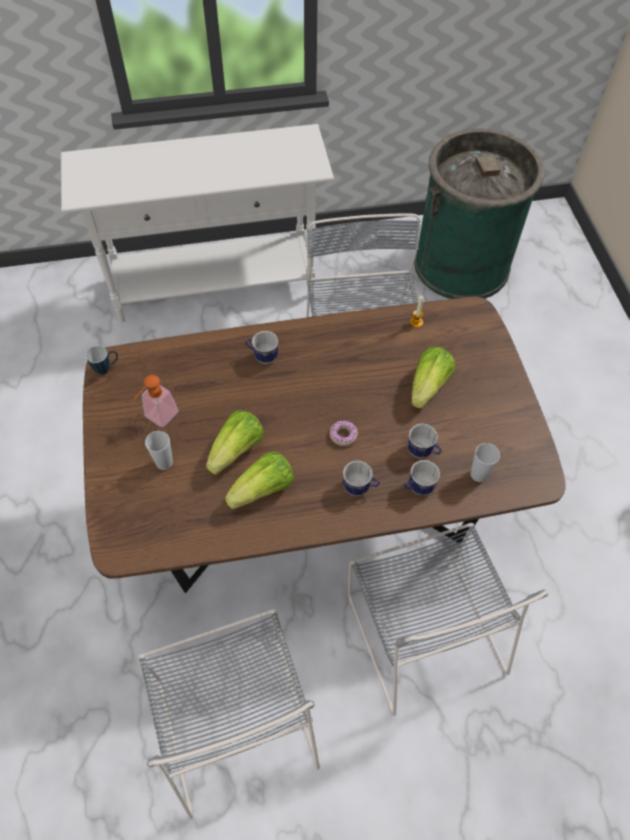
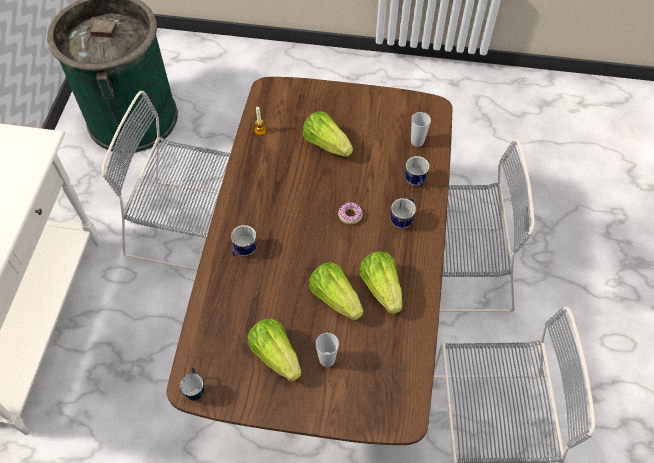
camera: 70 degrees left, 0 degrees up
soap dispenser [134,375,179,427] -> lettuce [248,318,301,382]
mug [408,424,442,458] -> none

